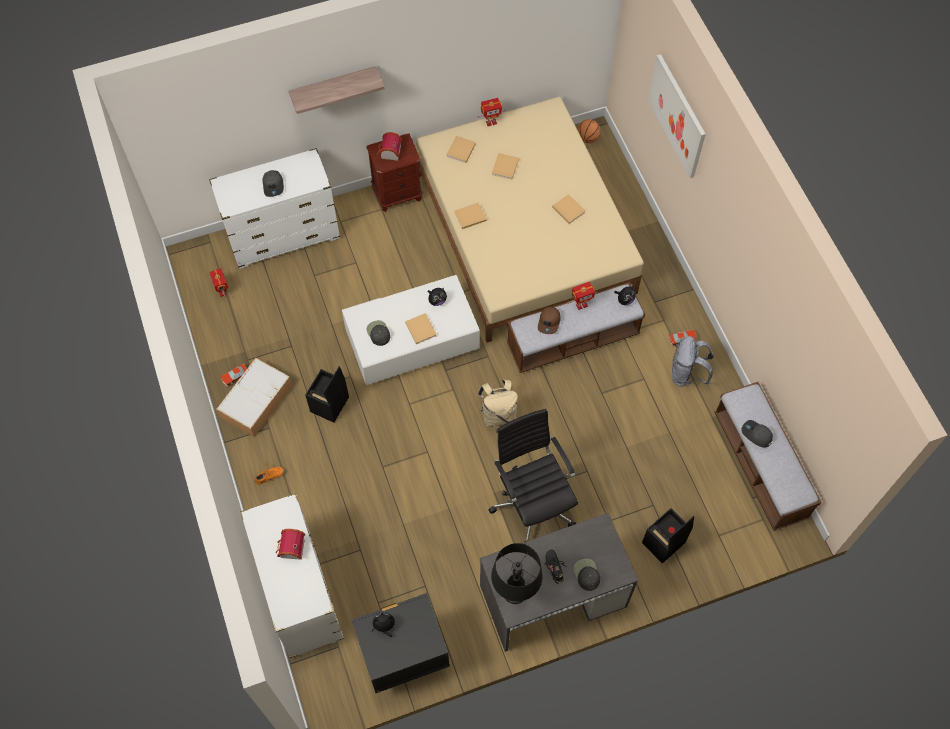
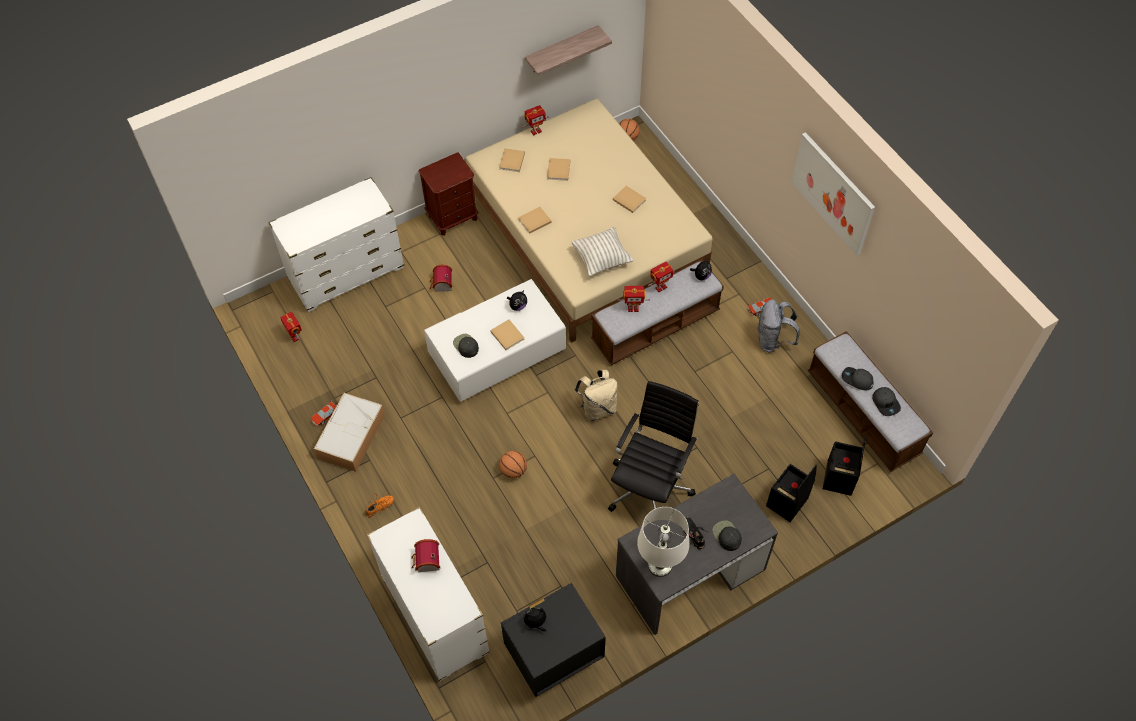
camera: 10 degrees left, 5 degrees down
grey cap [262,170,284,197] -> grey cap moved to [872,387,901,416]
shelf [289,66,384,114] -> shelf moved to [525,25,612,76]
black storage box [305,366,349,423] -> black storage box moved to [823,433,866,496]
toy house [377,132,402,161] -> toy house moved to [430,264,452,292]
black office chair [488,409,578,542] -> black office chair turned 60 degrees clockwise [608,381,699,512]
black table lamp [491,543,542,604] -> white table lamp [637,507,689,577]
brown cap [538,307,560,334] -> toy robot [618,286,650,312]
picture [648,54,706,178] -> picture moved to [791,132,875,255]
none -> basketball [499,451,527,479]
none -> pillow [571,227,633,277]

